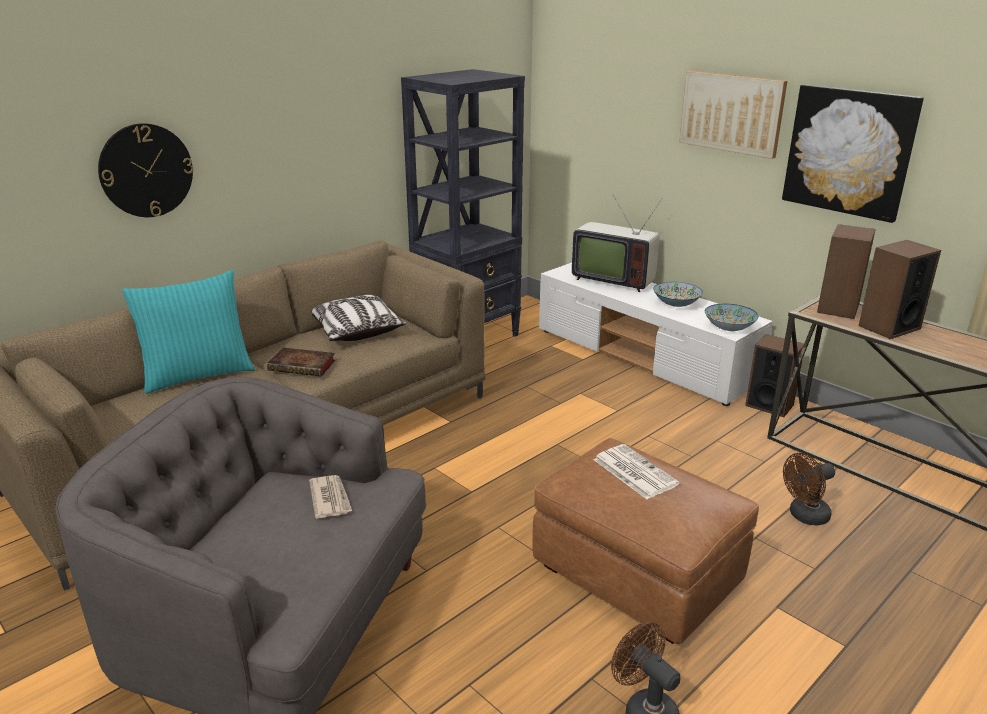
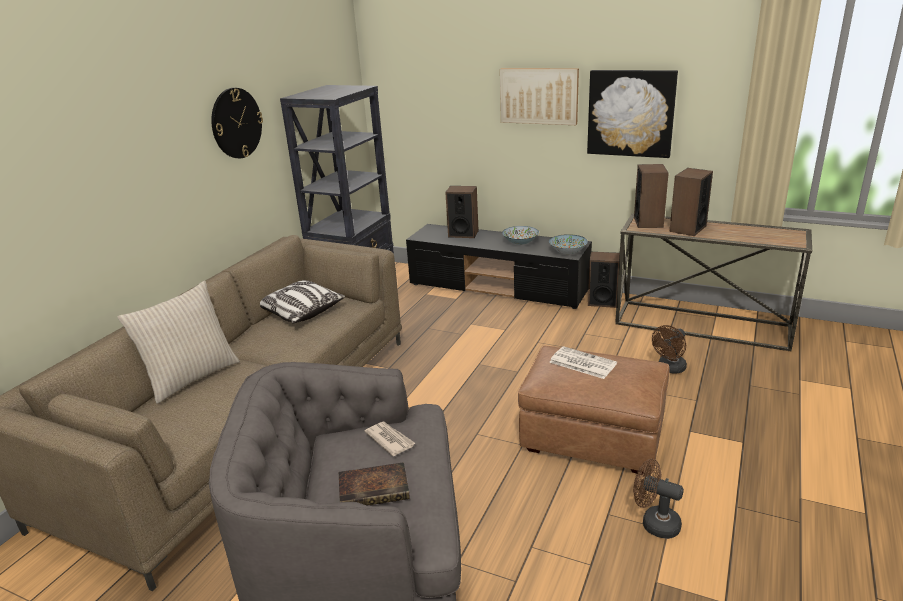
camera: 20 degrees left, 0 degrees up
wall clock [98,123,193,217] -> wall clock moved to [211,88,263,158]
turquoise pillow [122,270,255,394] -> beige pillow [117,281,240,404]
book [267,348,335,377] -> book moved to [339,462,410,505]
white tv stand [539,263,773,406] -> black tv stand [406,224,592,309]
television [572,194,663,292] -> speaker [445,186,479,238]

